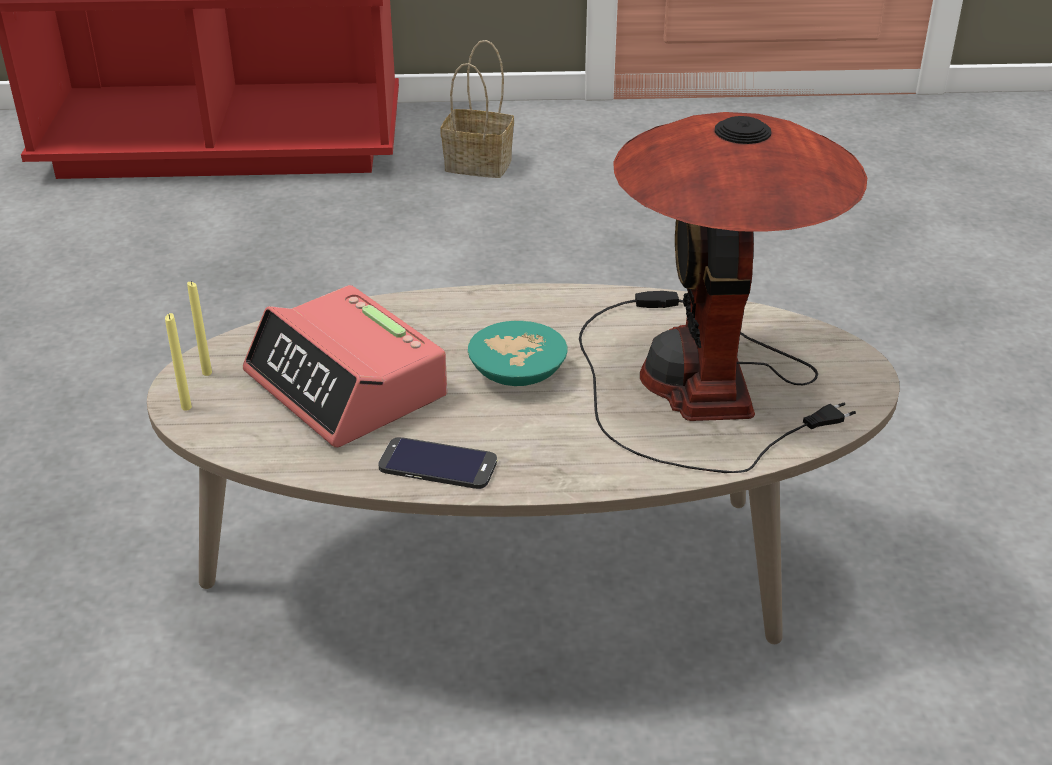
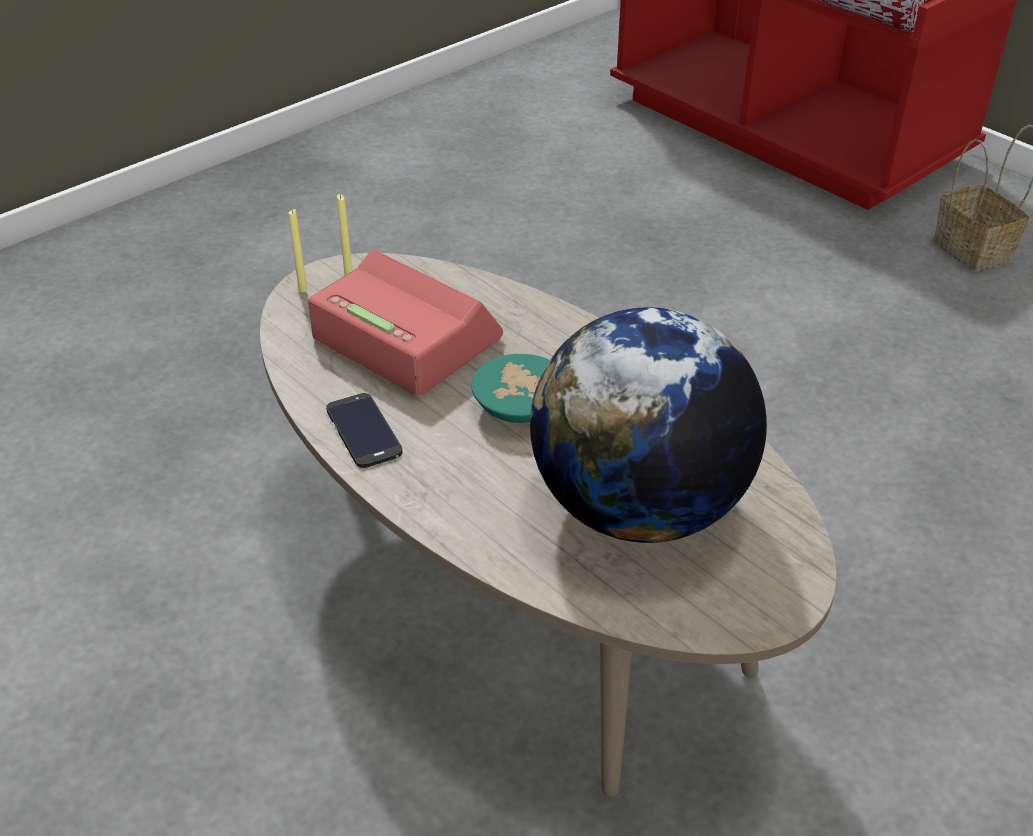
camera: 50 degrees right, 5 degrees up
alarm clock [243,285,447,448] -> alarm clock turned 120 degrees clockwise [308,249,503,396]
table lamp [579,112,867,473] -> globe [530,307,767,543]

